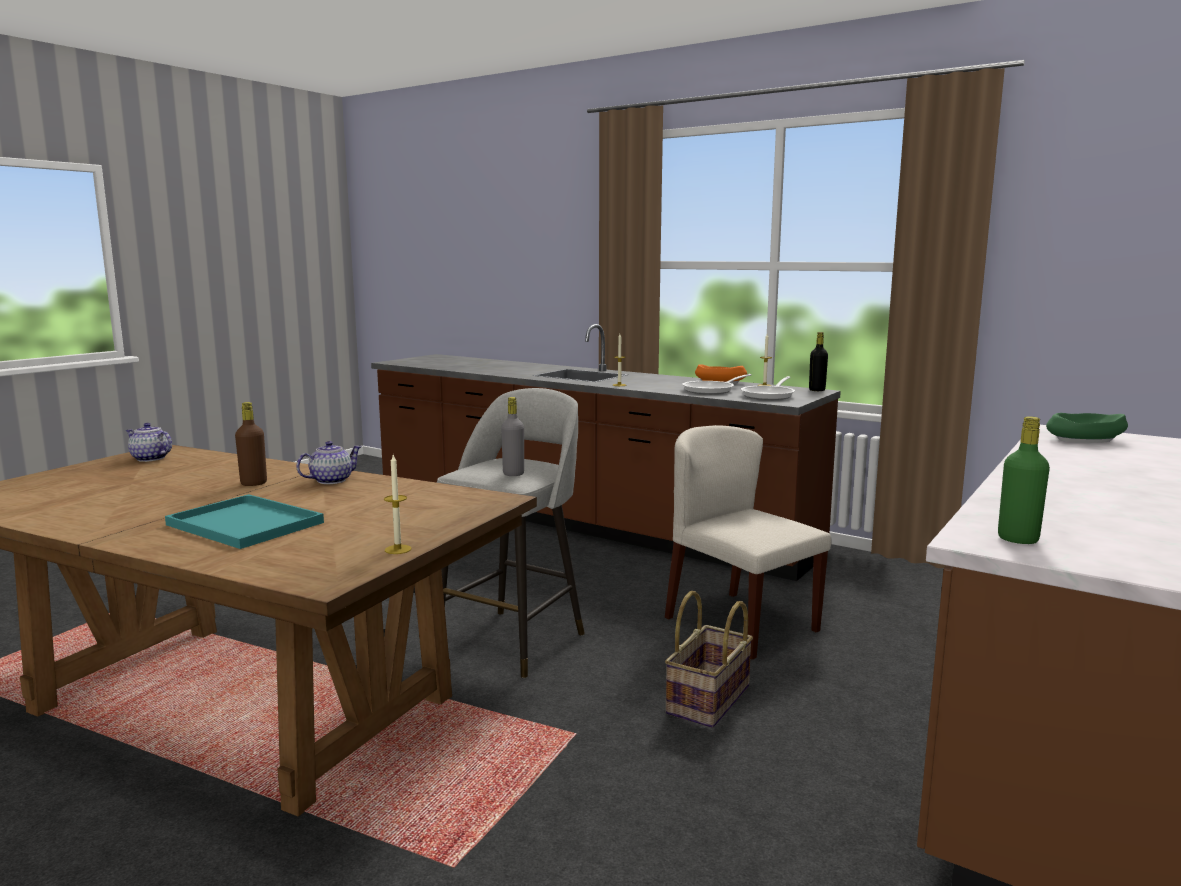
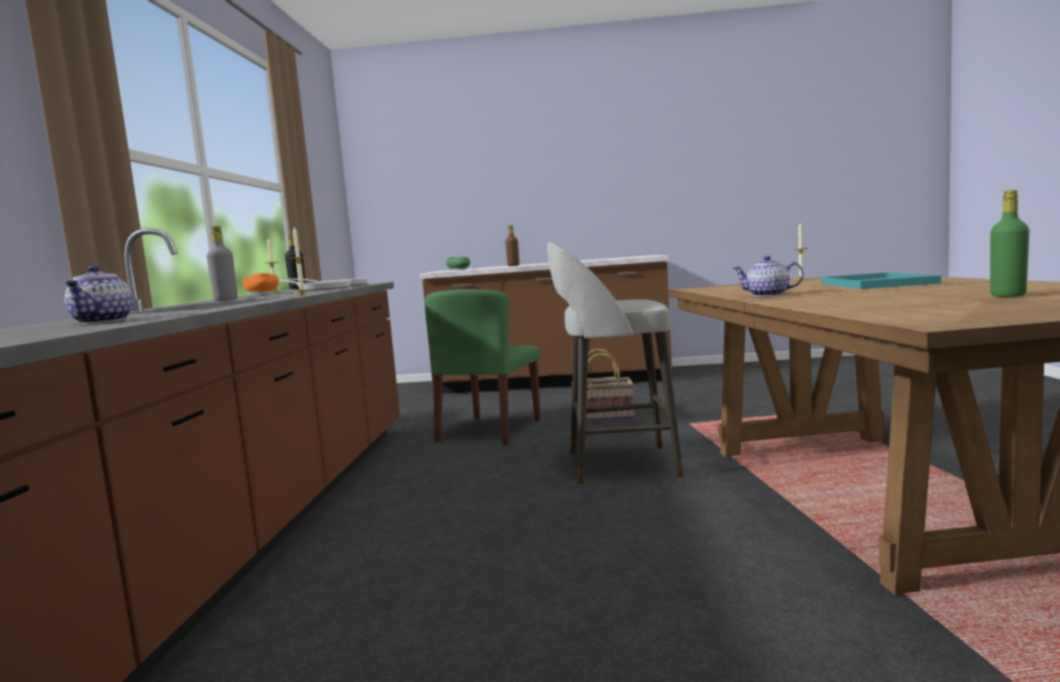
camera: 120 degrees left, 5 degrees down
teapot [126,423,172,462] -> teapot moved to [64,265,133,324]
brown bottle [235,402,267,486] -> brown bottle moved to [505,225,519,266]
grey bottle [501,397,524,476] -> grey bottle moved to [207,226,238,301]
beige chair [665,425,831,660] -> green chair [424,289,541,445]
green bottle [998,416,1050,544] -> green bottle moved to [990,190,1029,297]

